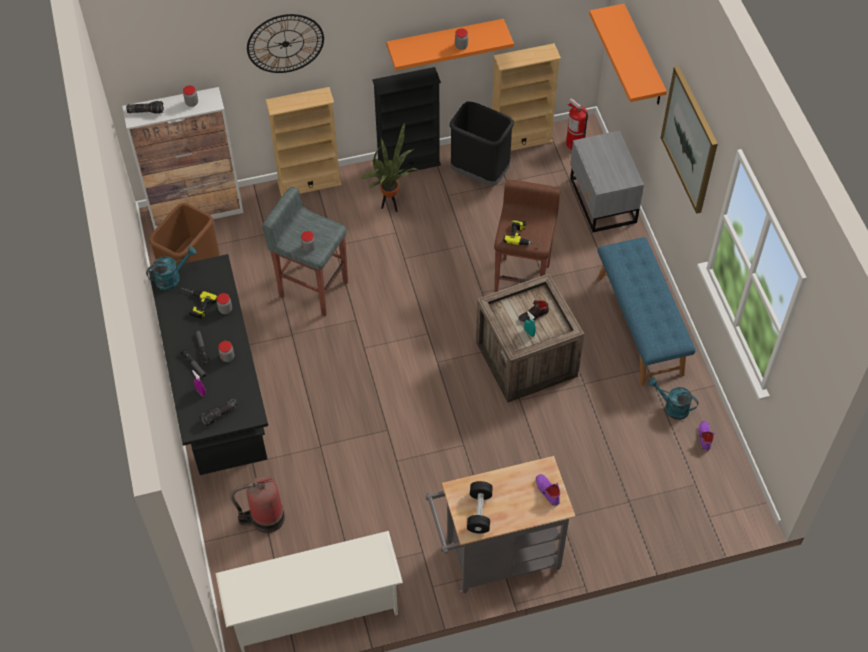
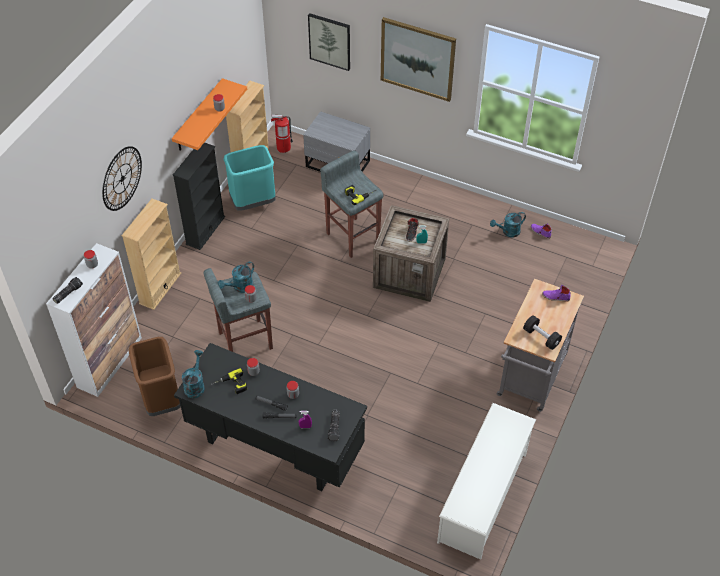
camera: 50 degrees left, 5 degrees down
fire extinguisher [230,477,285,533] -> none
potted plant [361,122,418,212] -> none
black trash can [449,101,514,186] -> turquoise trash can [224,145,276,211]
brown stool [494,180,560,293] -> grey stool [320,151,383,258]
orange shelf [589,4,667,105] -> picture [308,13,350,71]
blue bench [597,237,696,386] -> none
none -> turquoise watering can [218,261,254,293]

